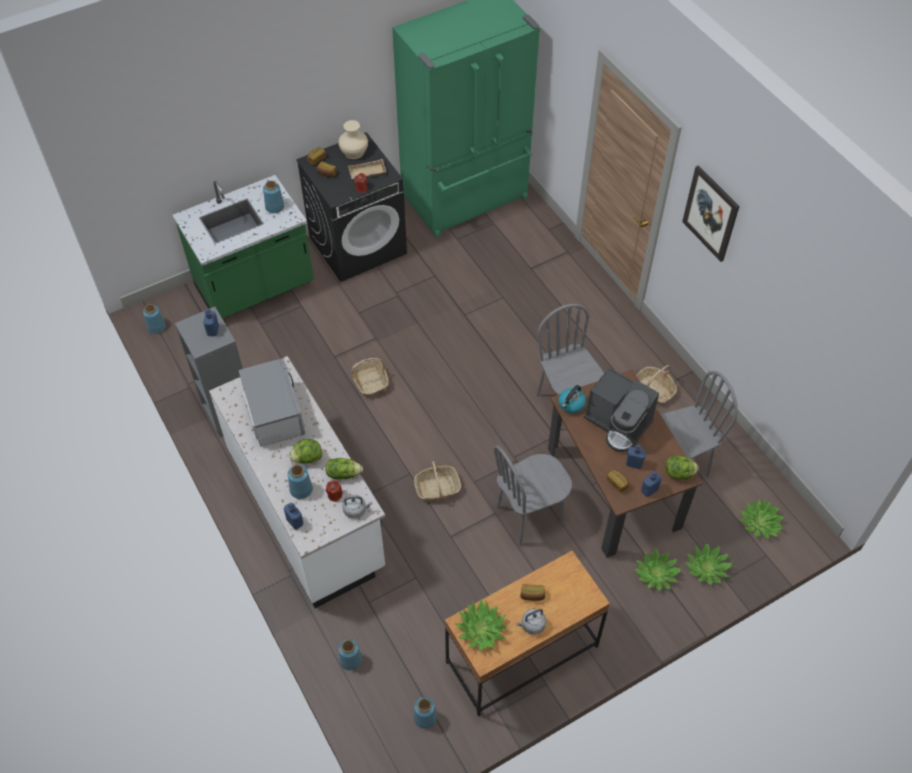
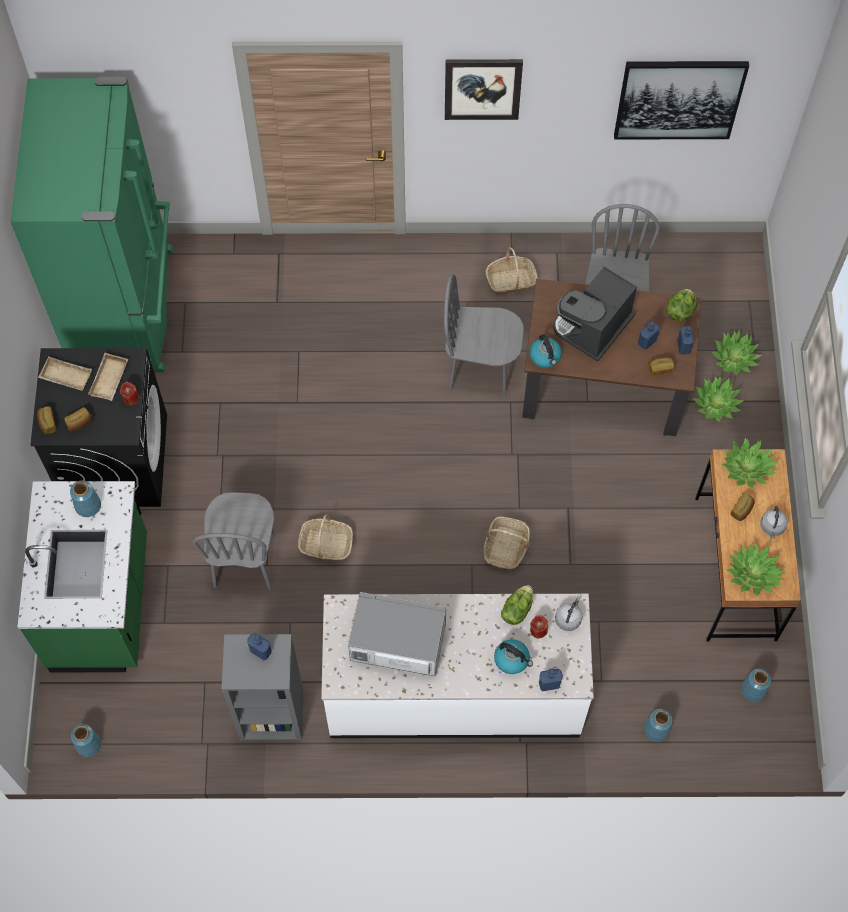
camera: 60 degrees left, 10 degrees up
blue vase [288,465,313,499] -> kettle [494,639,533,674]
lettuce [289,439,322,464] -> none
beige vase [339,120,368,159] -> beige tray [38,356,92,391]
grey chair [494,445,572,546] -> grey chair moved to [192,492,275,590]
coffee machine [584,367,659,452] -> coffee machine turned 150 degrees clockwise [554,266,637,362]
potted plant [739,500,784,539] -> potted plant moved to [721,438,778,489]
none -> picture [614,61,749,139]

